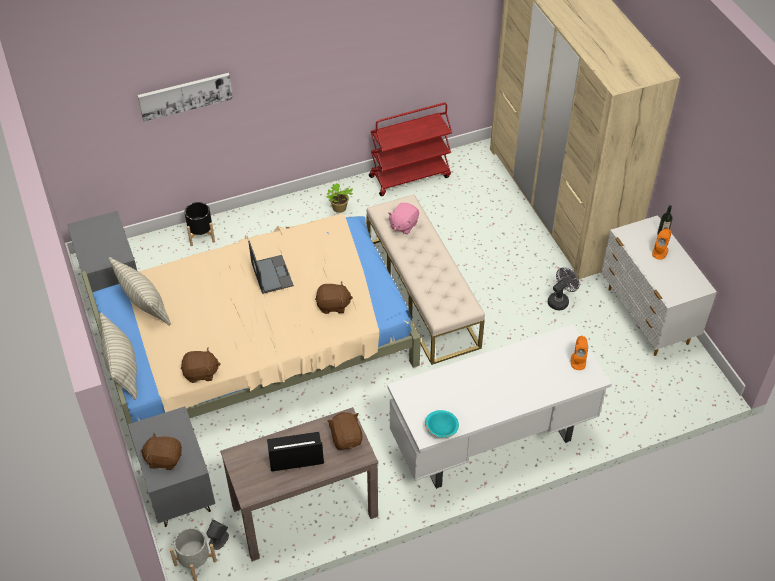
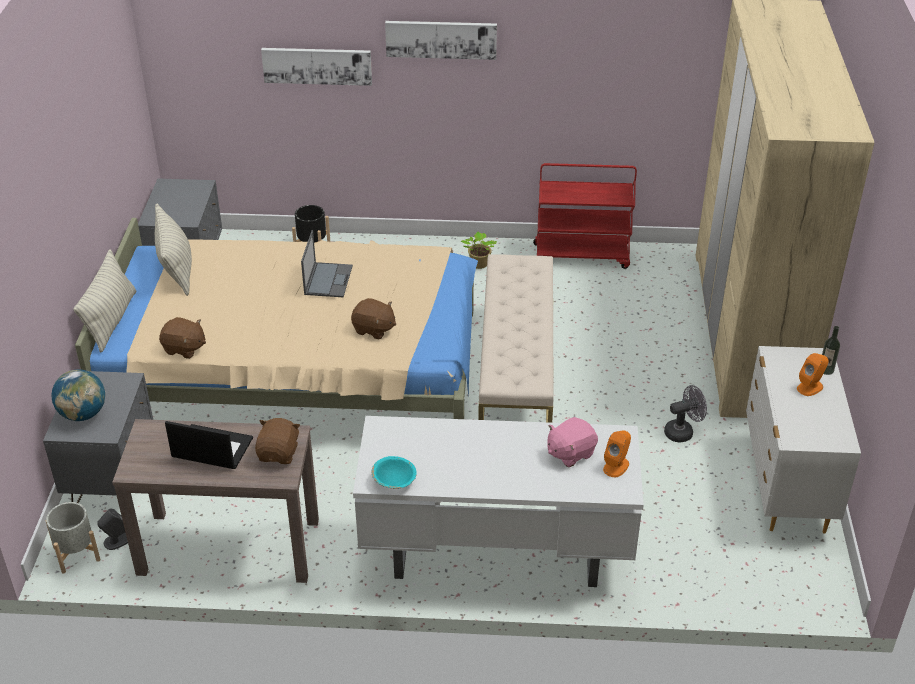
camera: 25 degrees right, 10 degrees down
brown plush toy [140,433,182,470] -> globe [51,369,105,421]
pink plush toy [388,203,419,234] -> pink plush toy moved to [547,417,598,467]
none -> picture [385,21,497,60]

